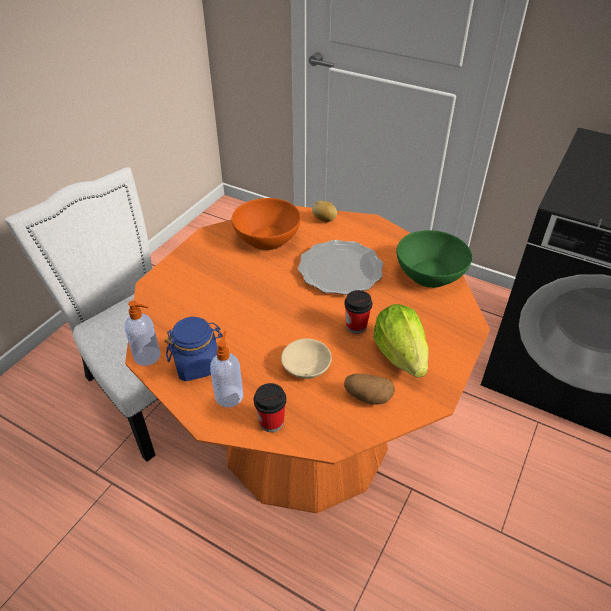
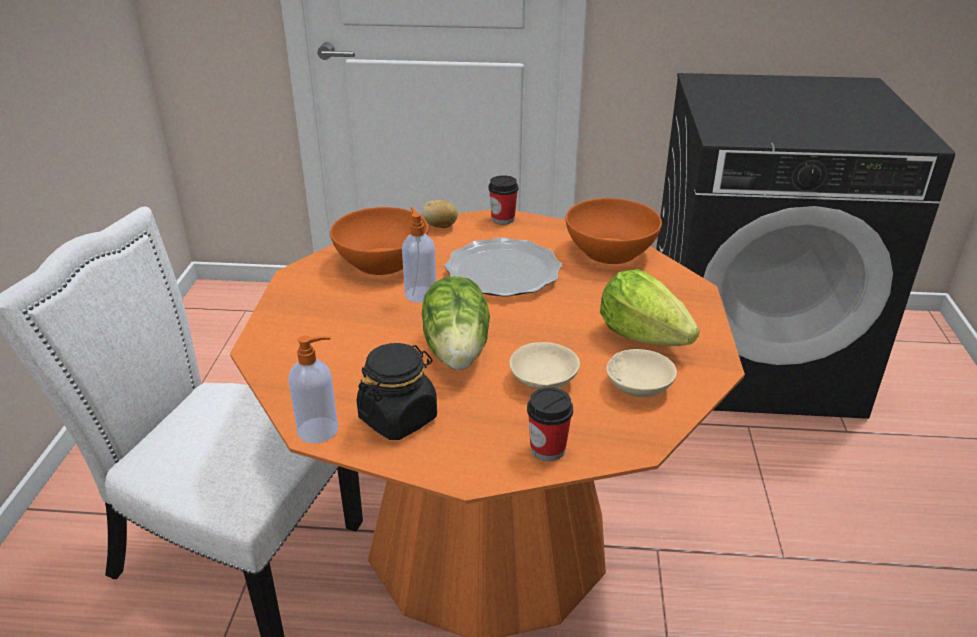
camera: 25 degrees left, 10 degrees down
blue jar [165,317,223,381] -> black jar [357,343,437,440]
soap dispenser [210,331,243,408] -> soap dispenser moved to [402,207,436,303]
cup [344,290,372,334] -> cup moved to [488,175,518,224]
potato [344,374,395,405] -> beige bowl [606,349,677,397]
green bowl [397,230,472,288] -> orange bowl [565,198,662,264]
none -> lettuce [422,276,490,370]

